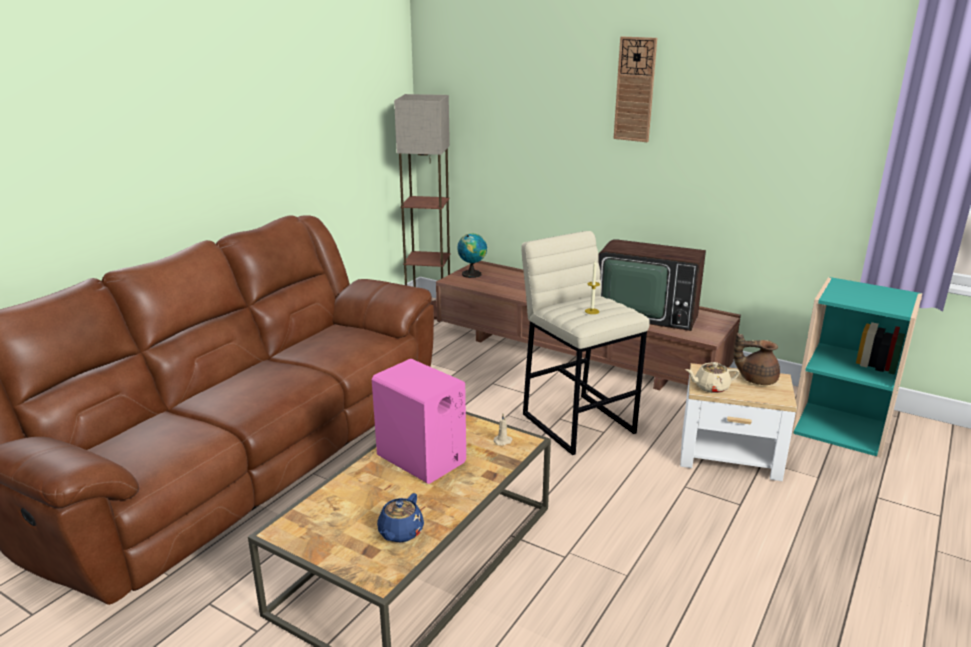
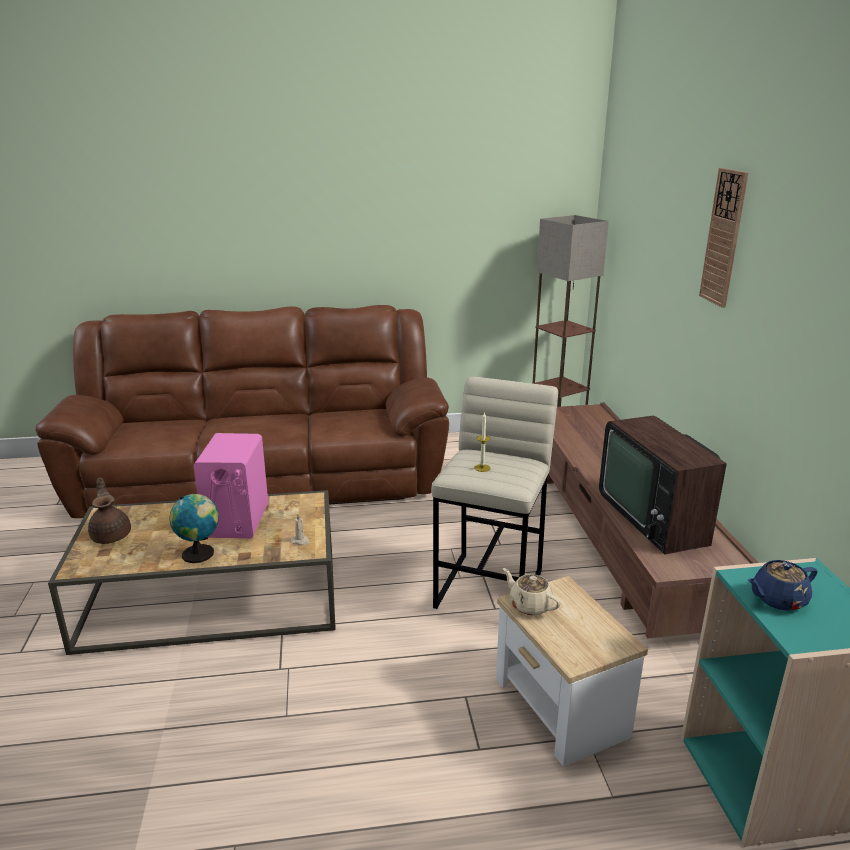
camera: 50 degrees right, 0 degrees up
blue teapot [377,493,424,542] -> blue teapot moved to [748,560,818,611]
globe [457,233,487,278] -> globe moved to [169,494,219,563]
brown teapot [734,333,780,385] -> brown teapot moved to [88,478,131,544]

